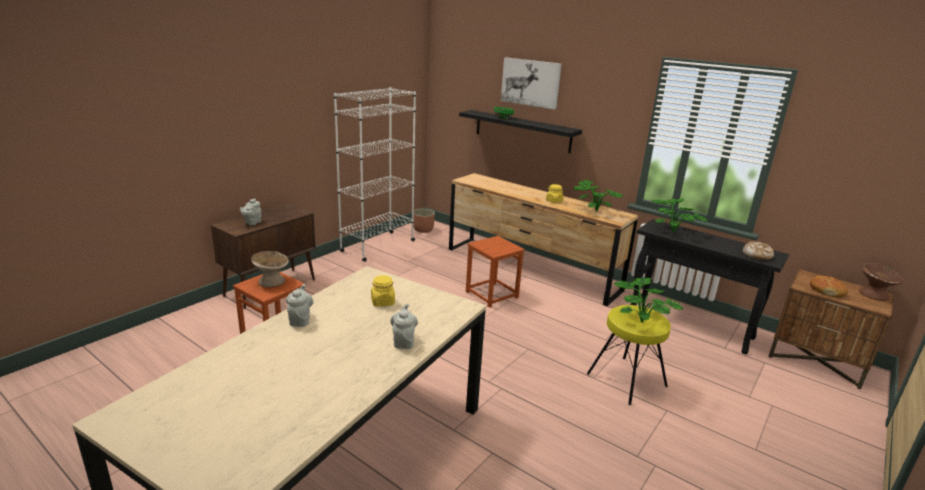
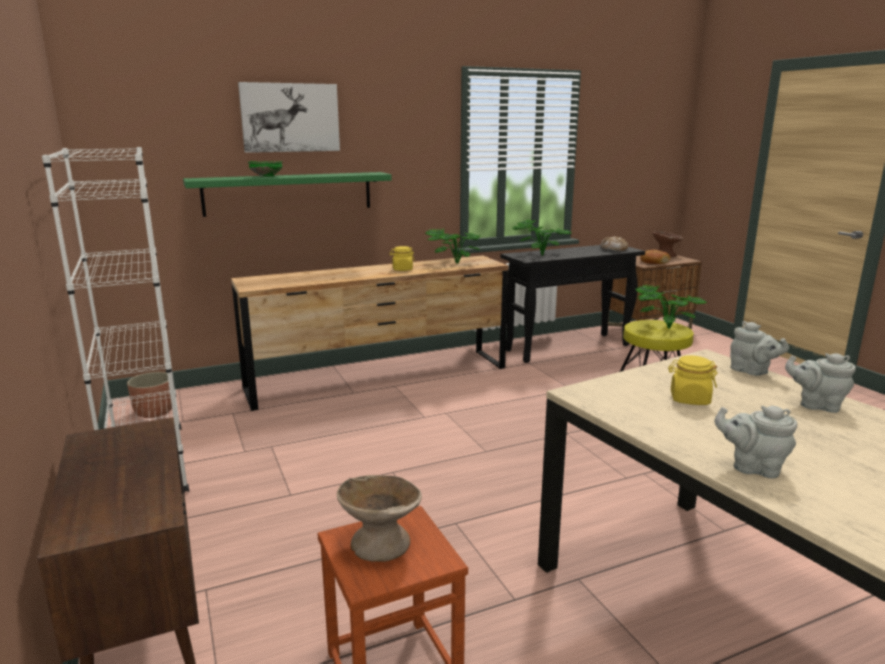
camera: 60 degrees left, 5 degrees down
grey teapot [240,198,261,225] -> grey teapot moved to [730,321,789,376]
black shelf [459,110,582,153] -> green shelf [183,172,392,217]
brown stool [466,236,525,308] -> none

